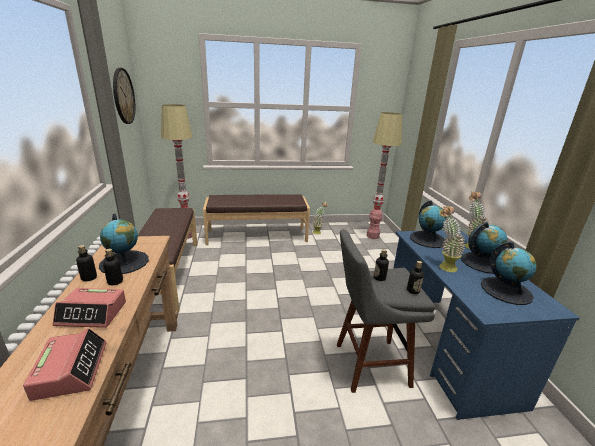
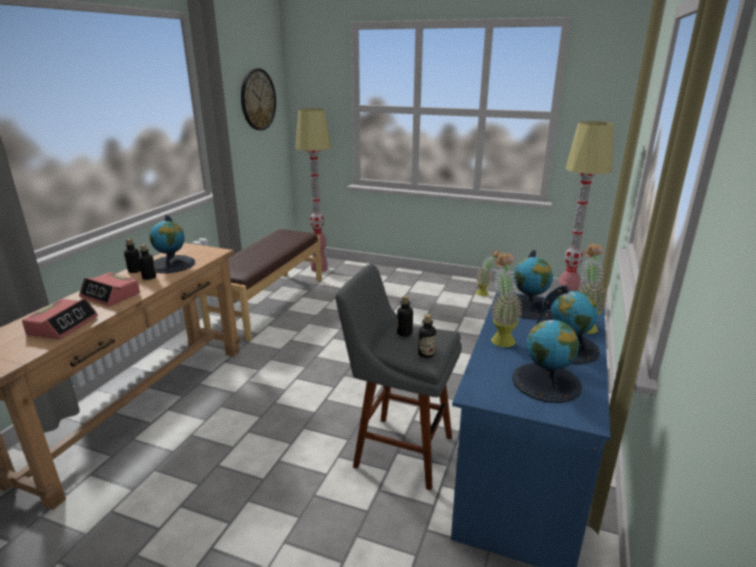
camera: 30 degrees right, 0 degrees up
brown bench [203,194,310,245] -> none

